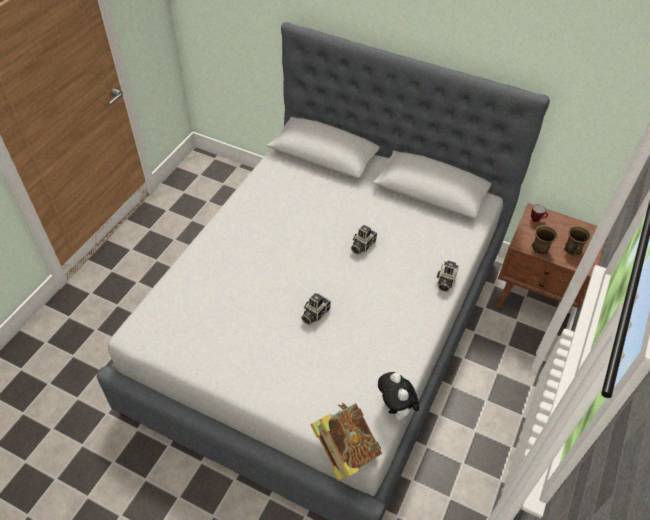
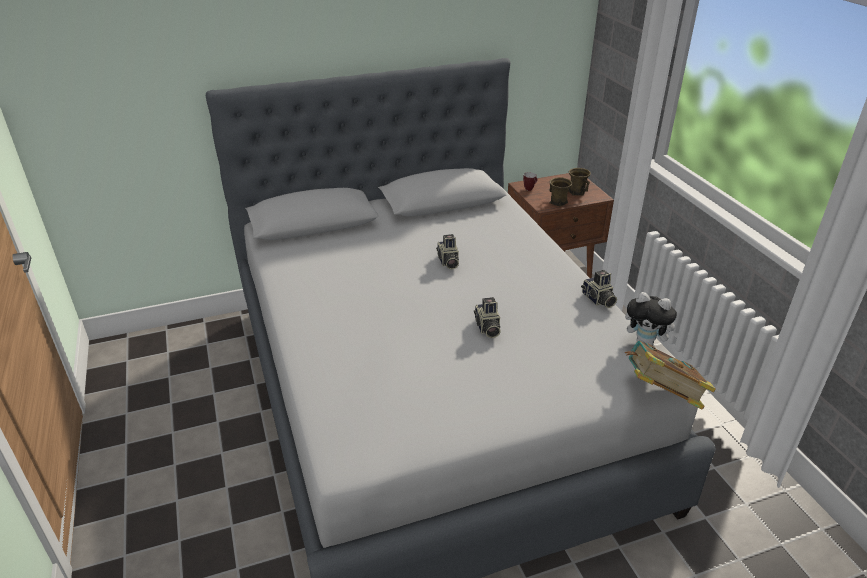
camera: 45 degrees left, 15 degrees down
camera [437,261,459,292] -> camera moved to [581,270,617,308]

